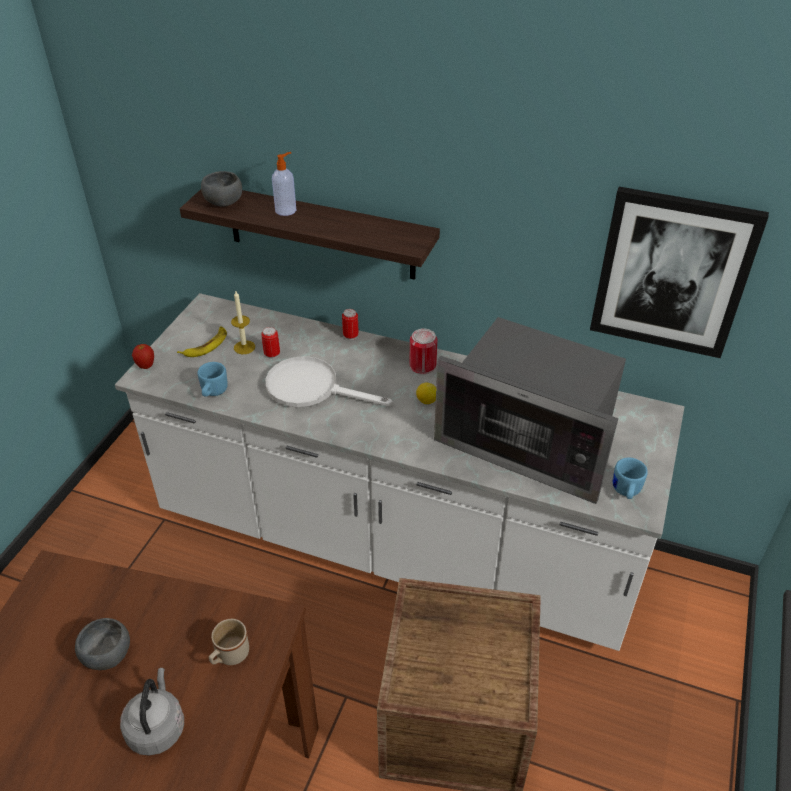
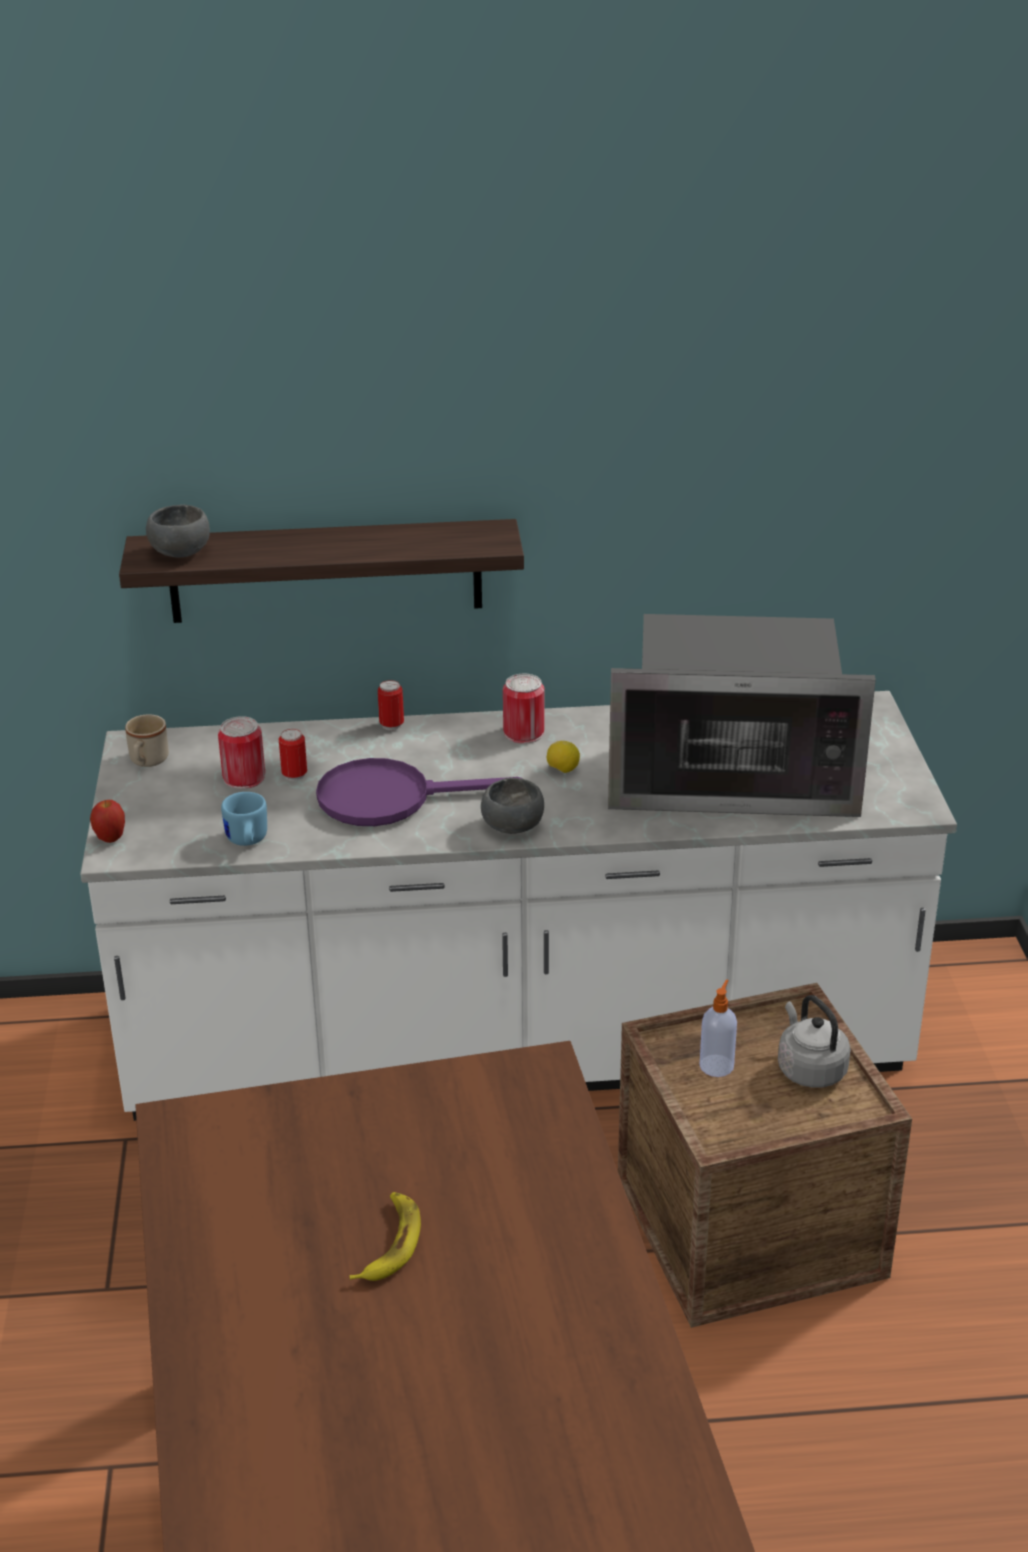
camera: 25 degrees left, 10 degrees down
grey bowl [75,618,130,670] -> grey bowl moved to [481,778,544,834]
grey kettle [120,668,184,756] -> grey kettle moved to [778,995,851,1088]
banana [177,326,227,357] -> banana moved to [350,1192,421,1281]
beige mug [209,619,249,665] -> beige mug moved to [125,714,169,767]
candle [231,291,255,354] -> can [218,716,265,789]
white frying pan [266,356,393,408] -> purple frying pan [316,758,523,826]
soap dispenser [272,152,296,216] -> soap dispenser moved to [699,979,737,1077]
picture [590,187,769,358] -> none
blue mug [613,457,648,499] -> none

